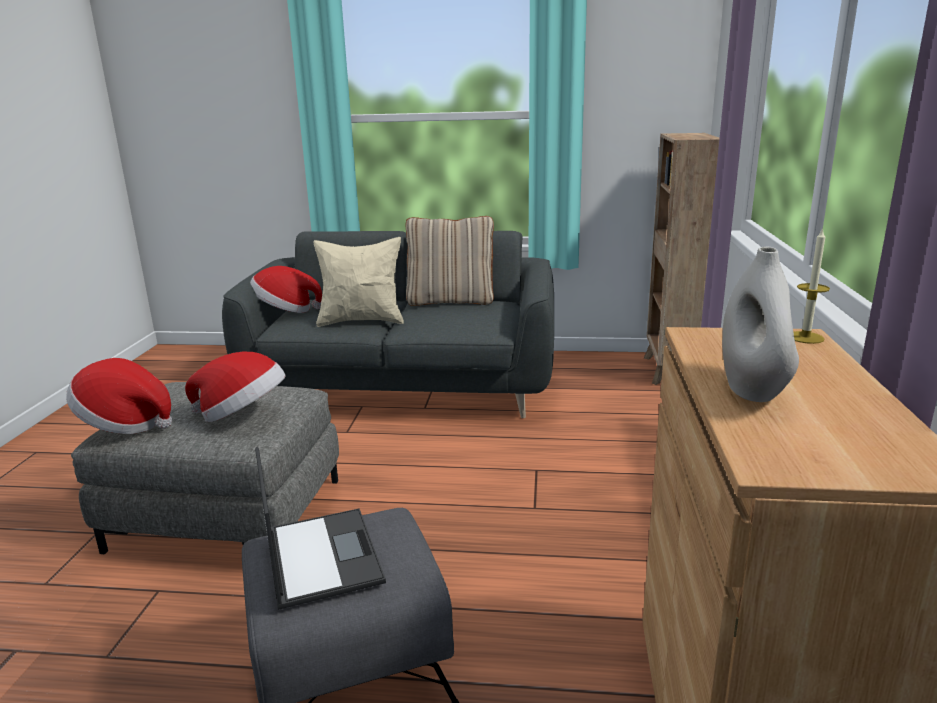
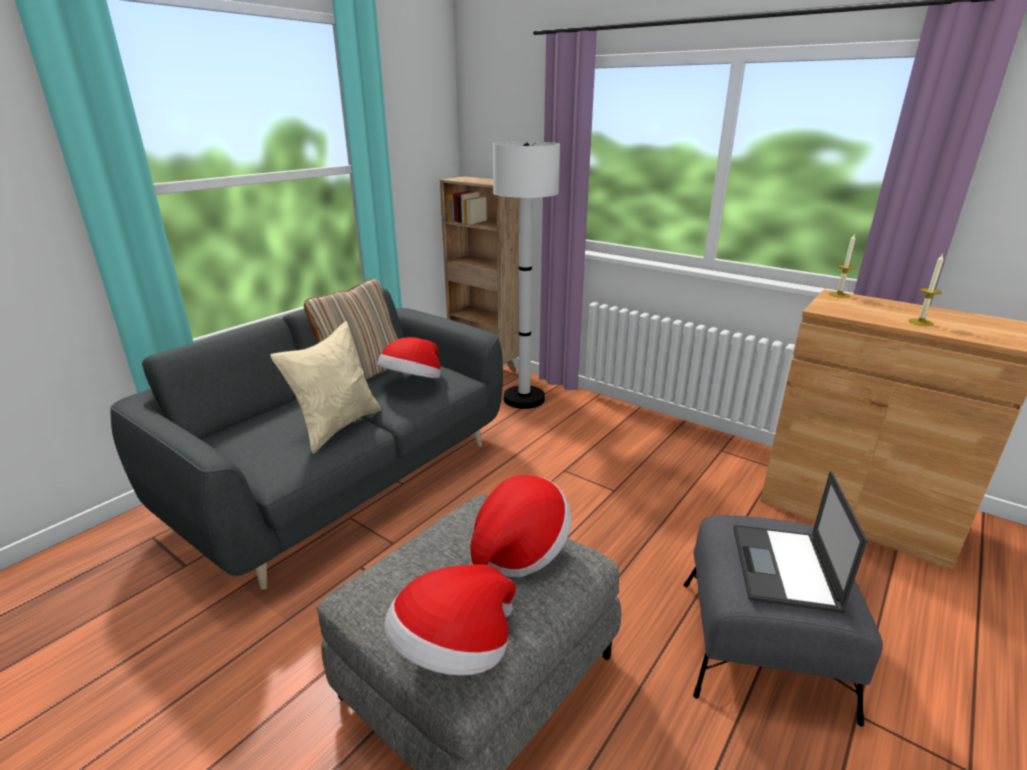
camera: 60 degrees left, 5 degrees up
hat [250,266,322,313] -> hat moved to [377,337,441,379]
laptop [255,447,386,610] -> laptop turned 90 degrees counterclockwise [733,471,868,613]
white vase [722,246,799,402] -> candle [908,255,944,326]
none -> white floor lamp [493,142,560,409]

